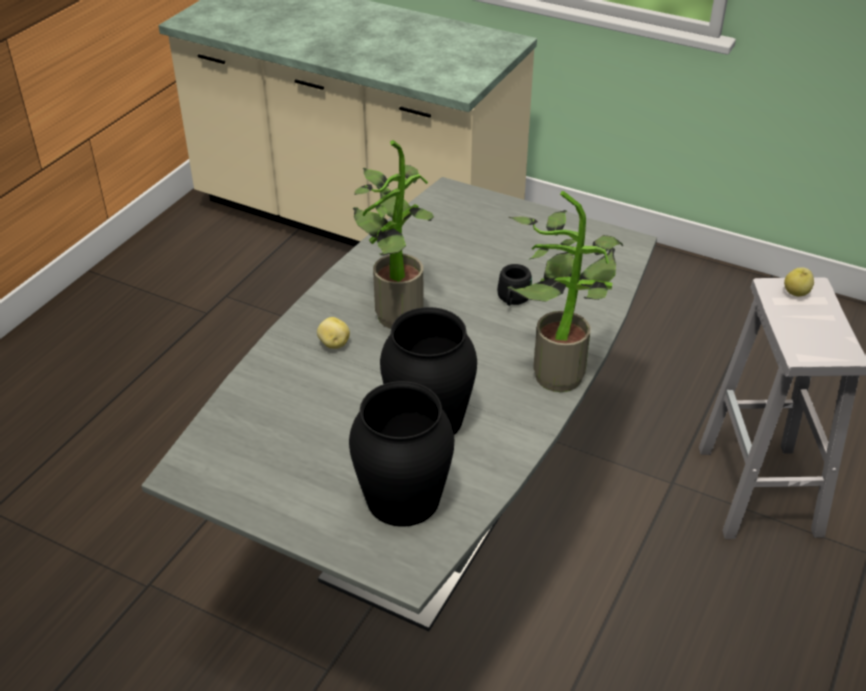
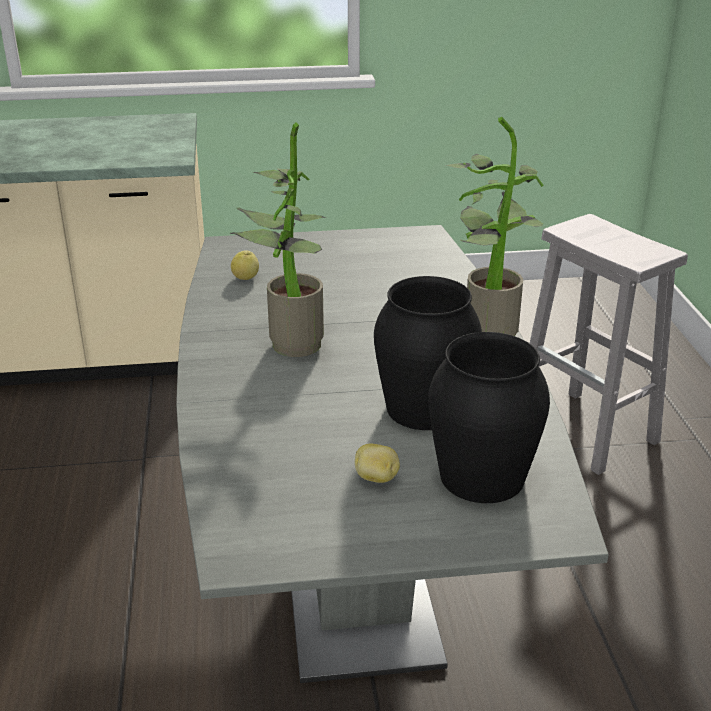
camera: 35 degrees left, 10 degrees down
potato [317,317,350,349] -> potato moved to [355,444,400,483]
black mug [497,264,532,306] -> none
apple [784,267,814,296] -> apple moved to [231,250,259,280]

